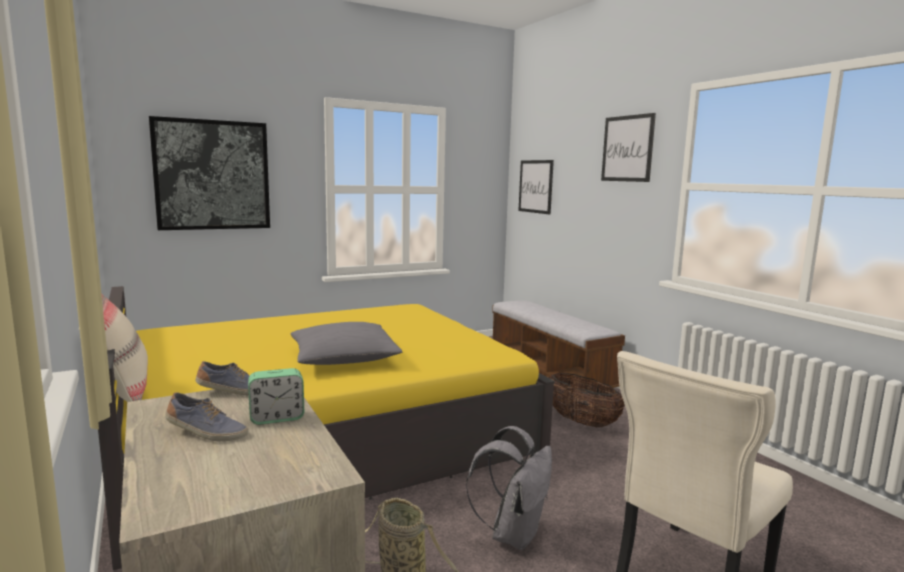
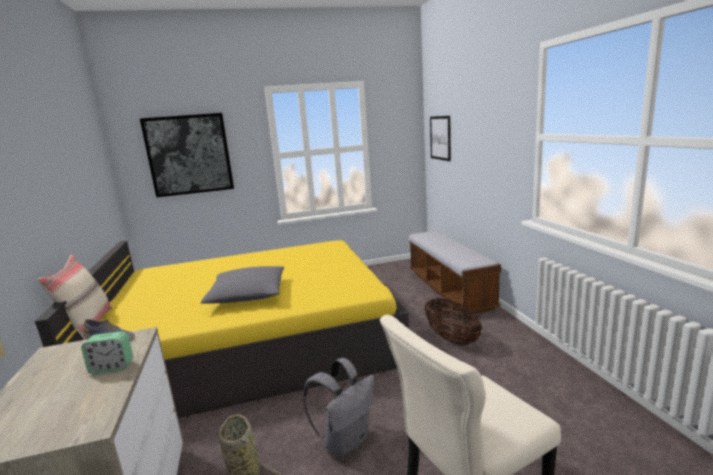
camera: 15 degrees right, 5 degrees up
shoe [165,392,248,442] -> none
picture [601,113,656,182] -> none

